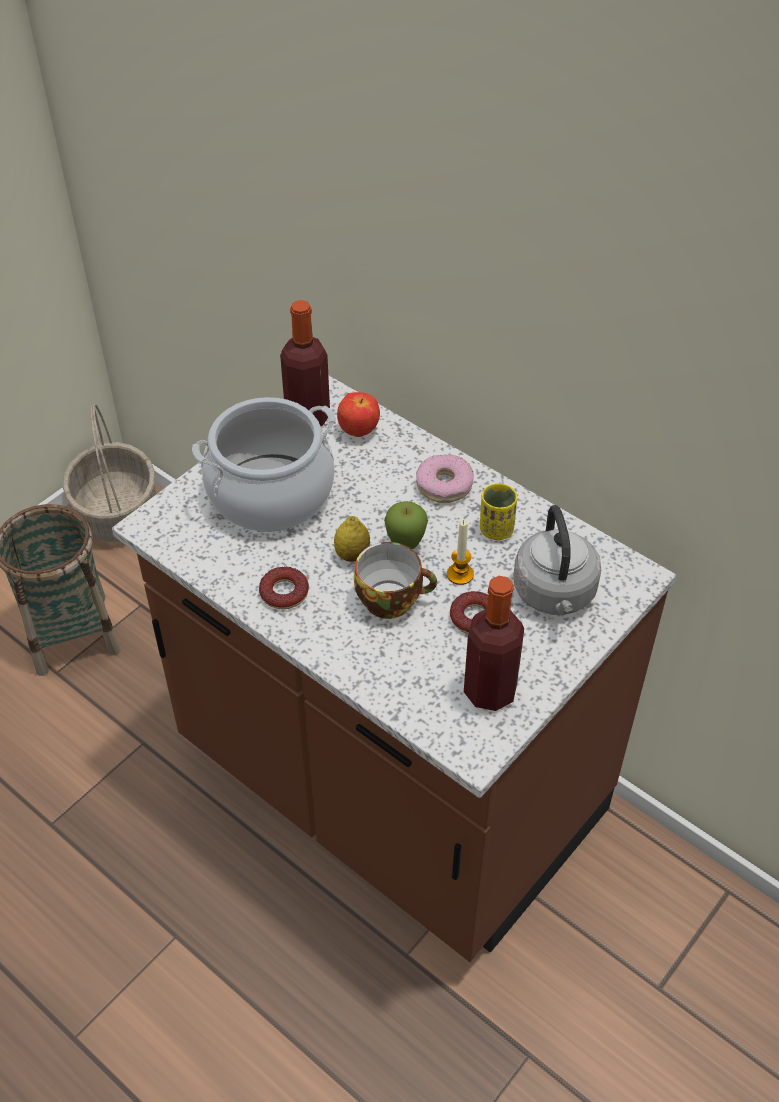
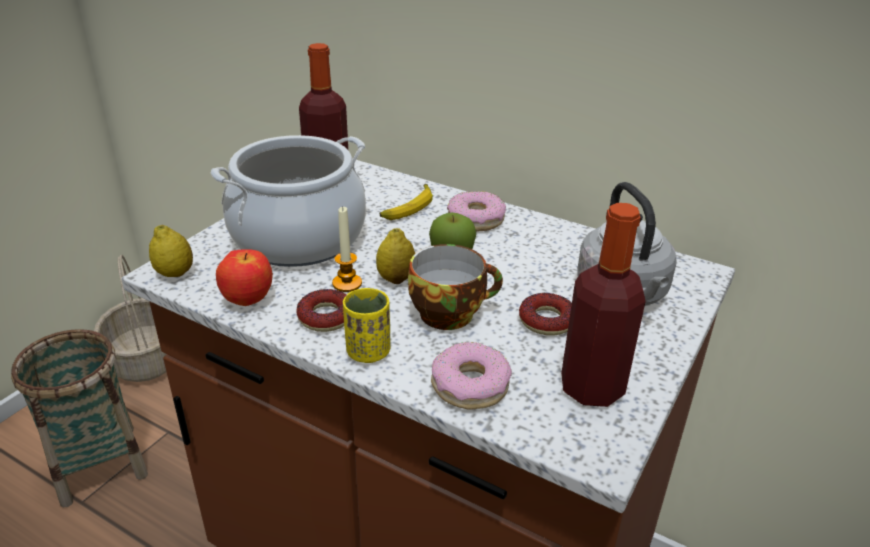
camera: 10 degrees left, 15 degrees down
apple [337,392,380,437] -> apple moved to [216,249,273,306]
candle [447,519,474,585] -> candle moved to [332,206,362,292]
yellow cup [480,483,517,540] -> yellow cup moved to [343,288,390,363]
none -> lemon [149,225,193,277]
none -> banana [379,184,433,220]
none -> donut [431,342,512,410]

